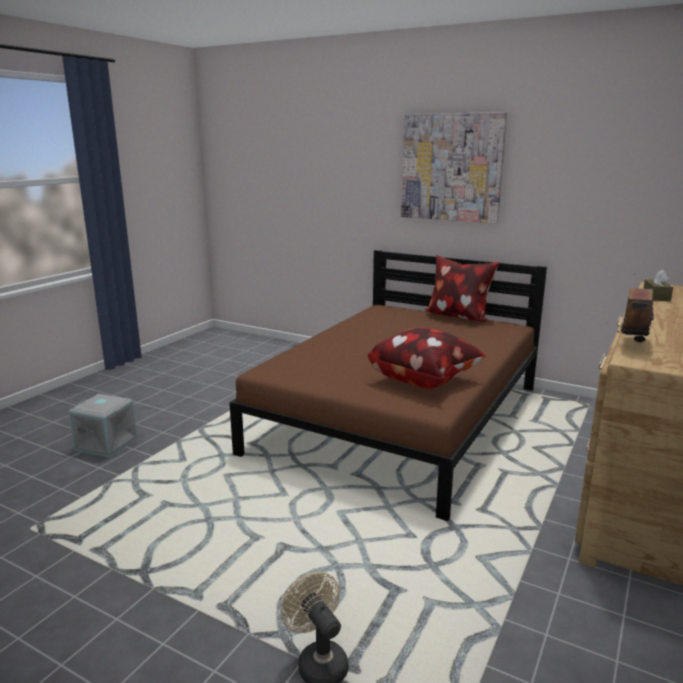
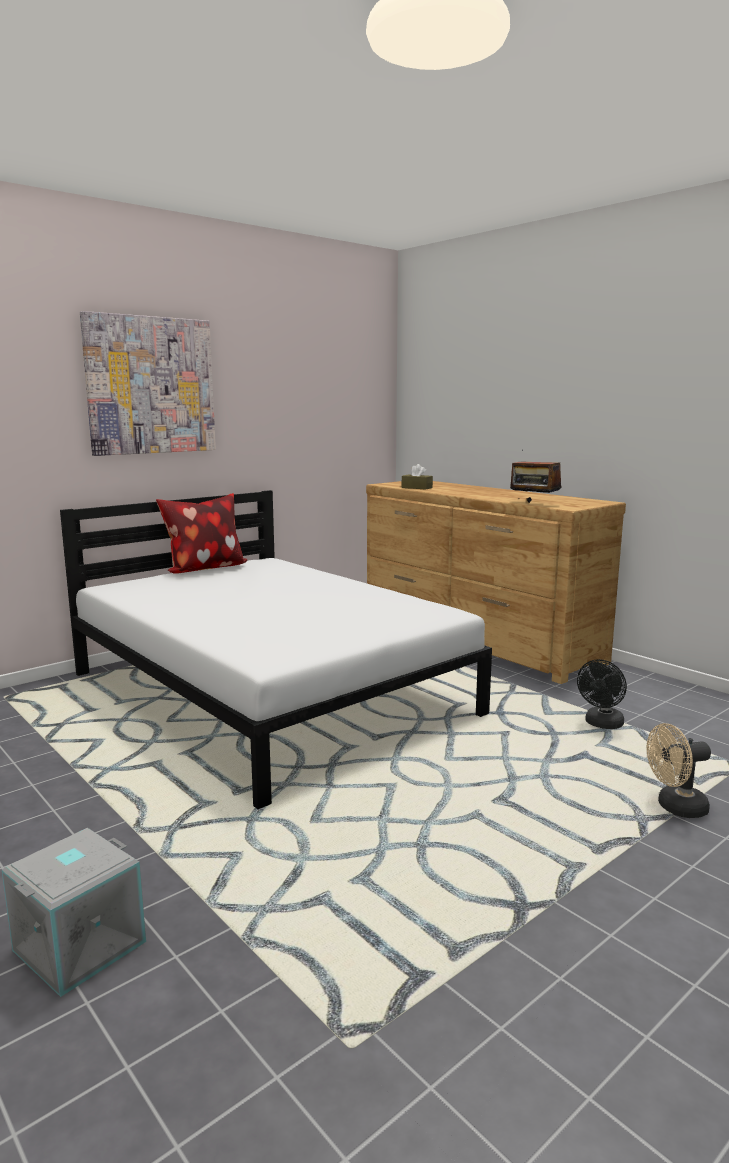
camera: 70 degrees left, 5 degrees down
brown bed [229,250,547,521] -> white bed [60,490,492,809]
pillow [366,328,486,389] -> none
none -> black fan [577,659,627,729]

